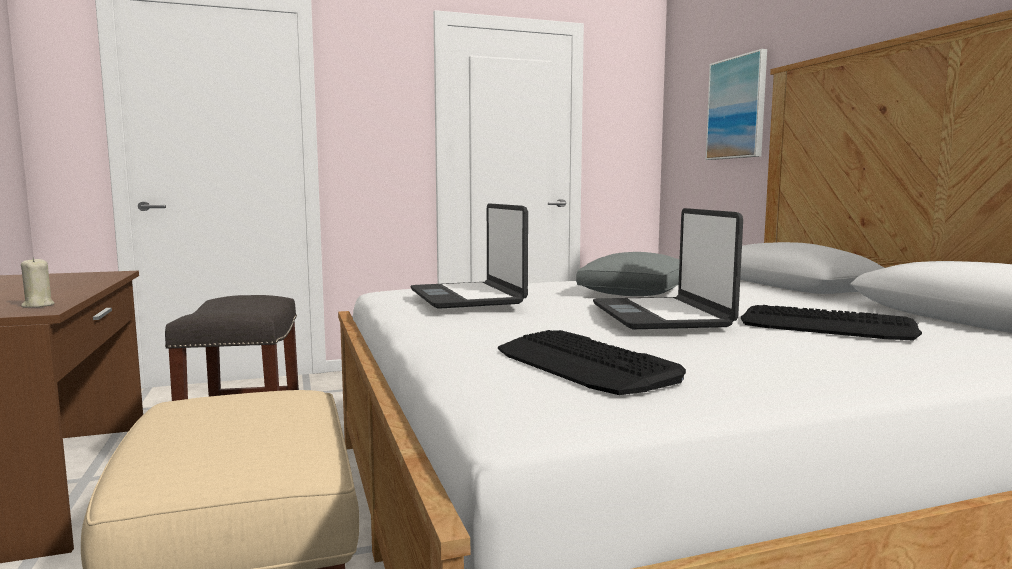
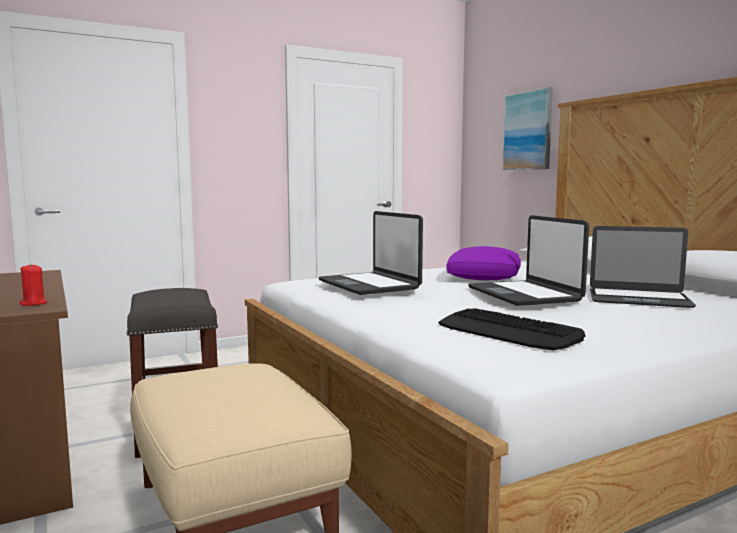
camera: 10 degrees left, 0 degrees up
beige candle [21,257,54,308] -> red candle [19,263,47,306]
grey pillow [576,252,680,296] -> purple pillow [447,246,521,280]
keyboard [741,305,922,341] -> laptop [590,226,696,308]

